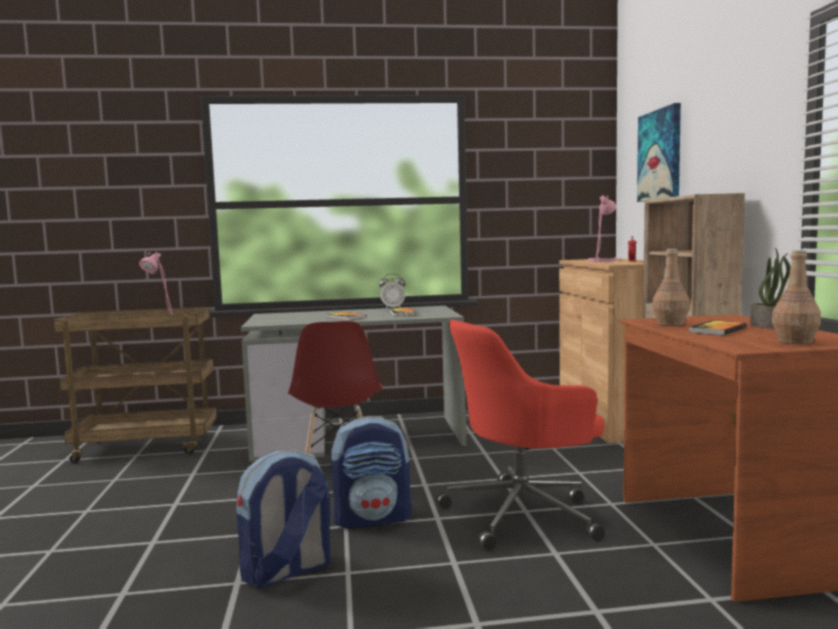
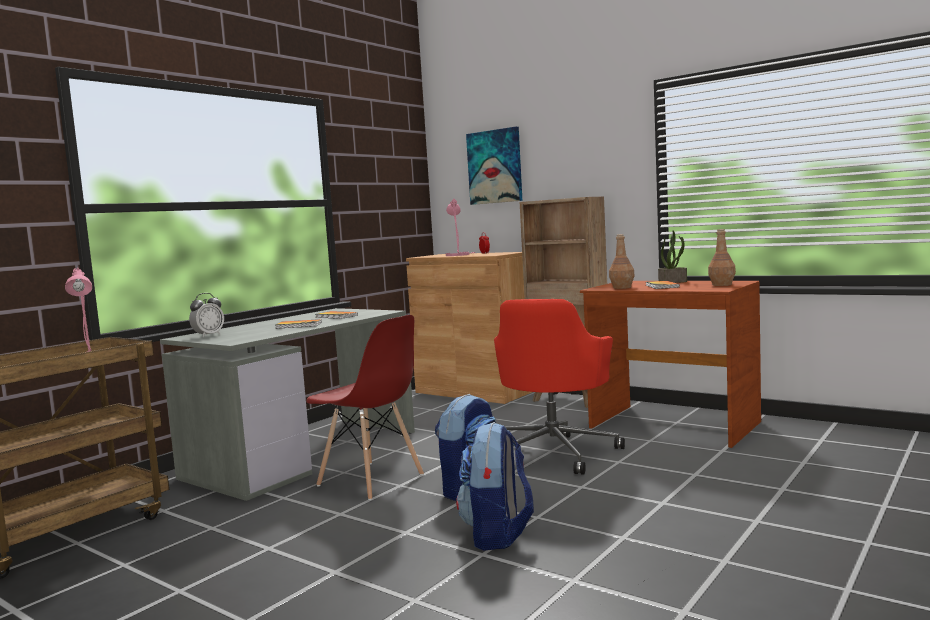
camera: 45 degrees left, 0 degrees up
alarm clock [379,274,405,309] -> alarm clock moved to [189,293,224,337]

